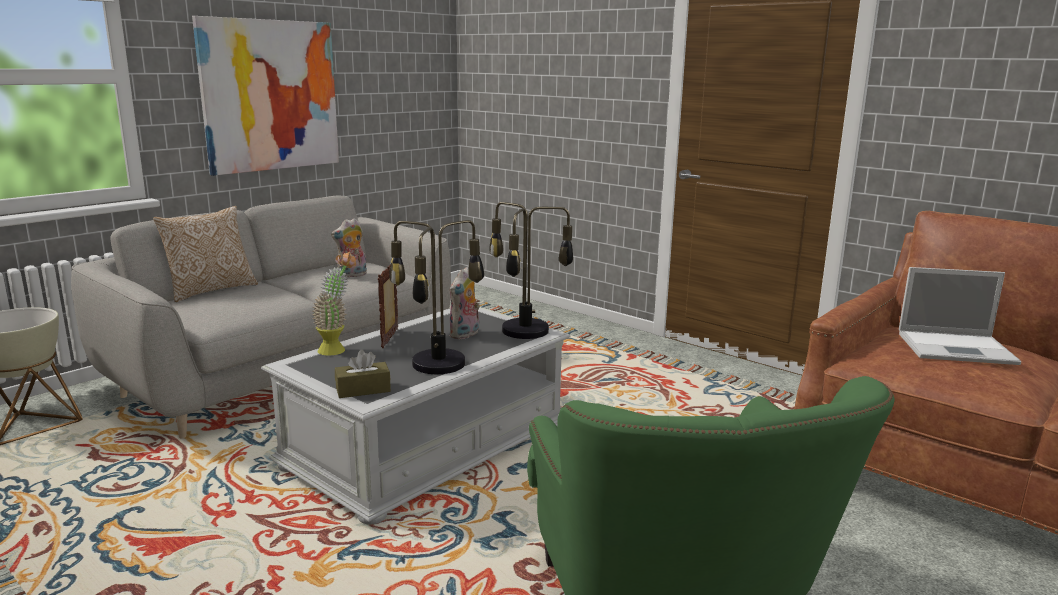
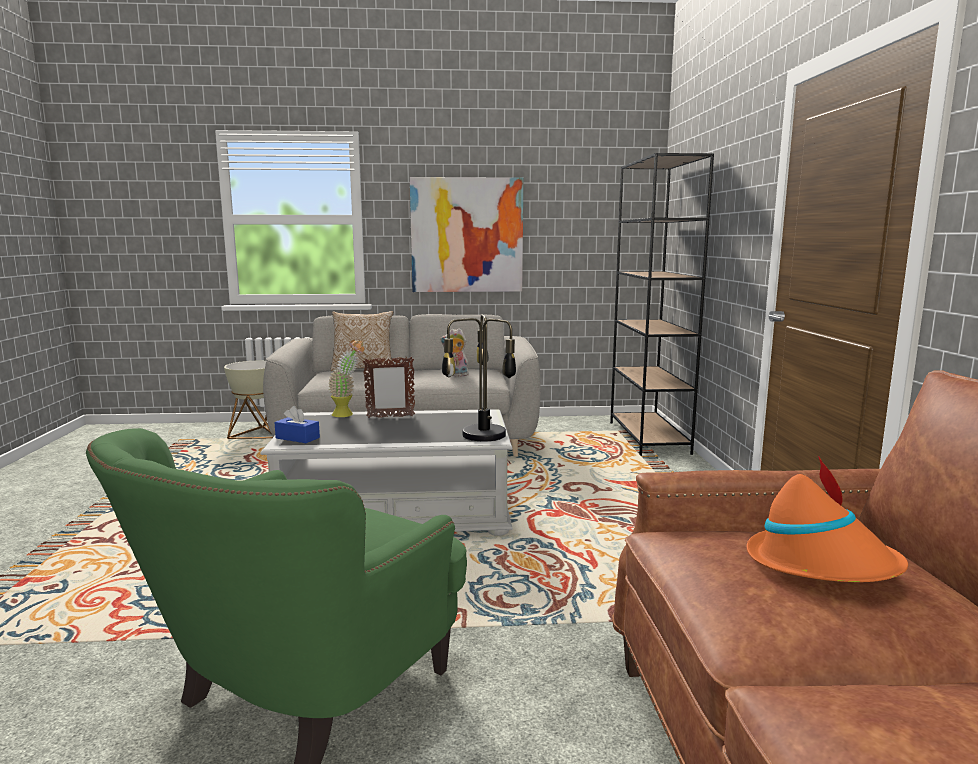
camera: 45 degrees right, 5 degrees down
brown tissue box [335,350,391,398] -> blue tissue box [274,406,320,443]
picture frame [378,264,398,348] -> picture frame turned 150 degrees counterclockwise [363,357,415,418]
table lamp [389,220,484,374] -> none
plush toy [449,267,480,339] -> none
laptop [899,267,1021,365] -> orange hat [747,456,908,582]
none -> beige bookcase [610,153,714,456]

